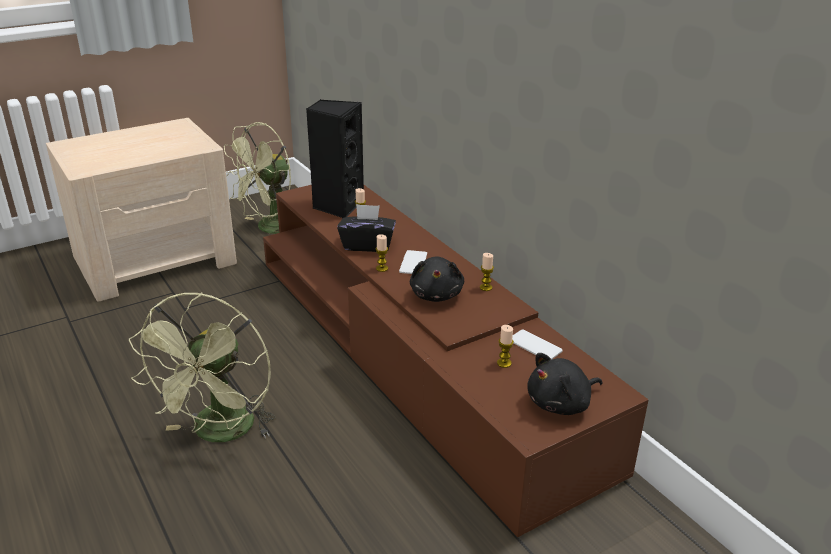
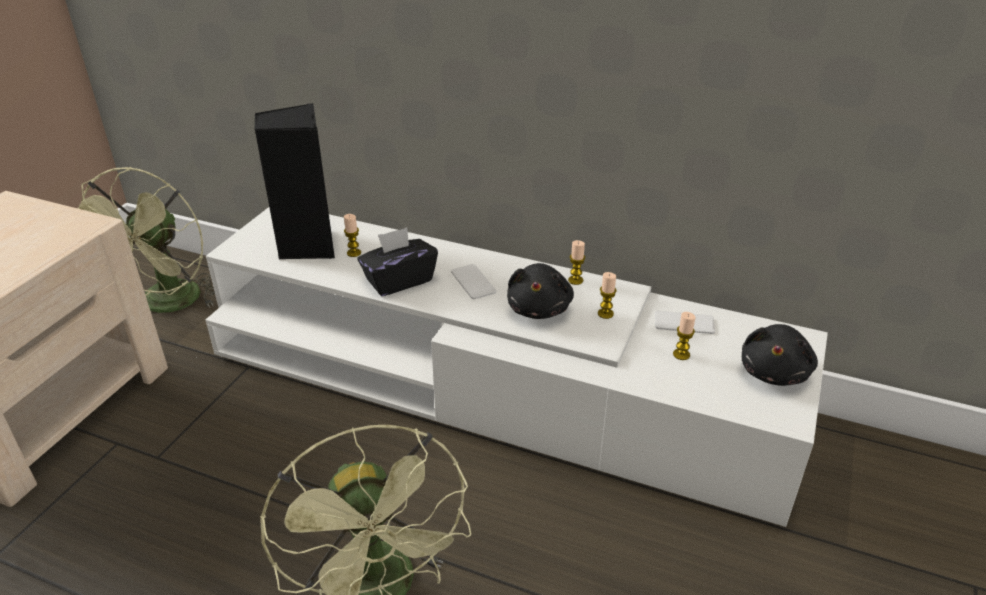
camera: 35 degrees left, 5 degrees up
brown tv stand [263,185,649,537] -> white tv stand [206,207,828,527]
candle [376,234,388,272] -> candle moved to [598,272,617,319]
black plush toy [410,256,464,302] -> black plush toy turned 45 degrees clockwise [507,263,574,319]

